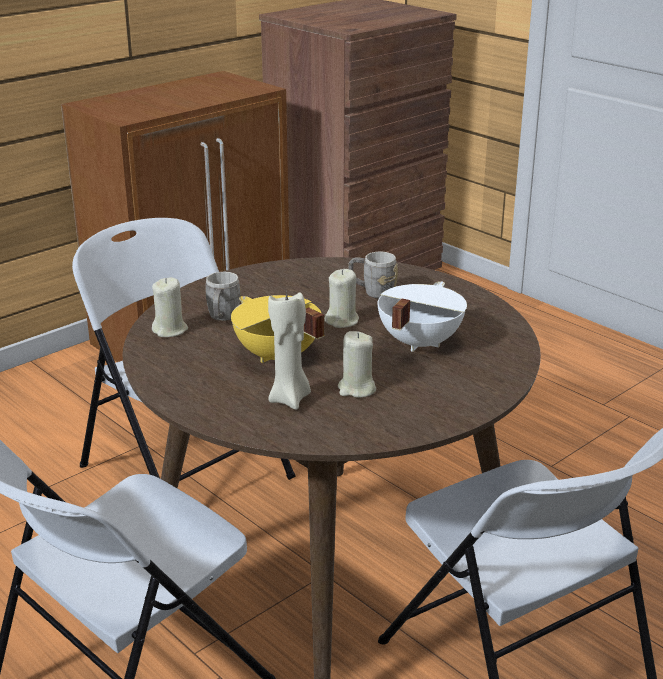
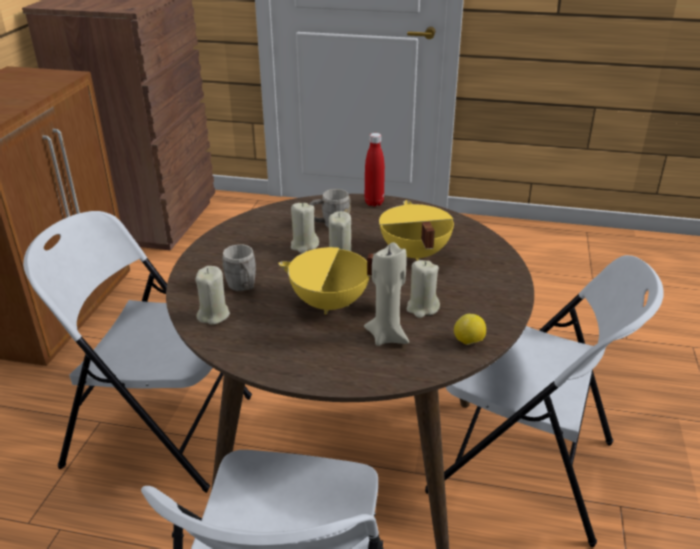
camera: 35 degrees left, 5 degrees up
white cooking pot [377,281,467,352] -> yellow cooking pot [379,200,454,261]
none -> beige candle [291,202,319,253]
none -> red bottle [365,133,385,207]
none -> lemon [454,314,486,345]

